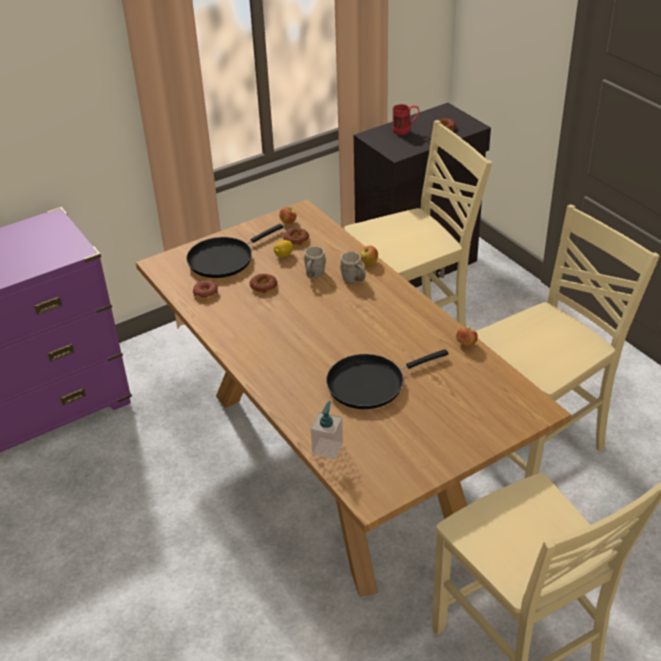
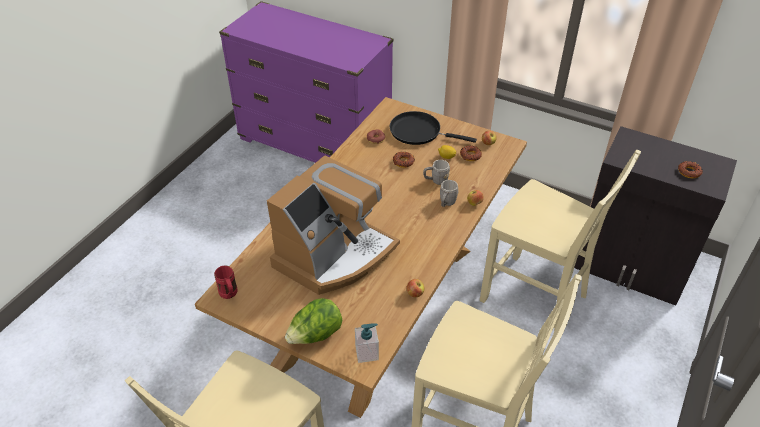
camera: 60 degrees right, 5 degrees up
soap dispenser [311,401,343,460] -> soap dispenser moved to [355,323,379,363]
black frying pan [326,349,448,409] -> coffee machine [267,156,400,295]
red mug [393,104,419,135] -> red mug moved to [214,265,238,299]
none -> lettuce [285,298,342,344]

